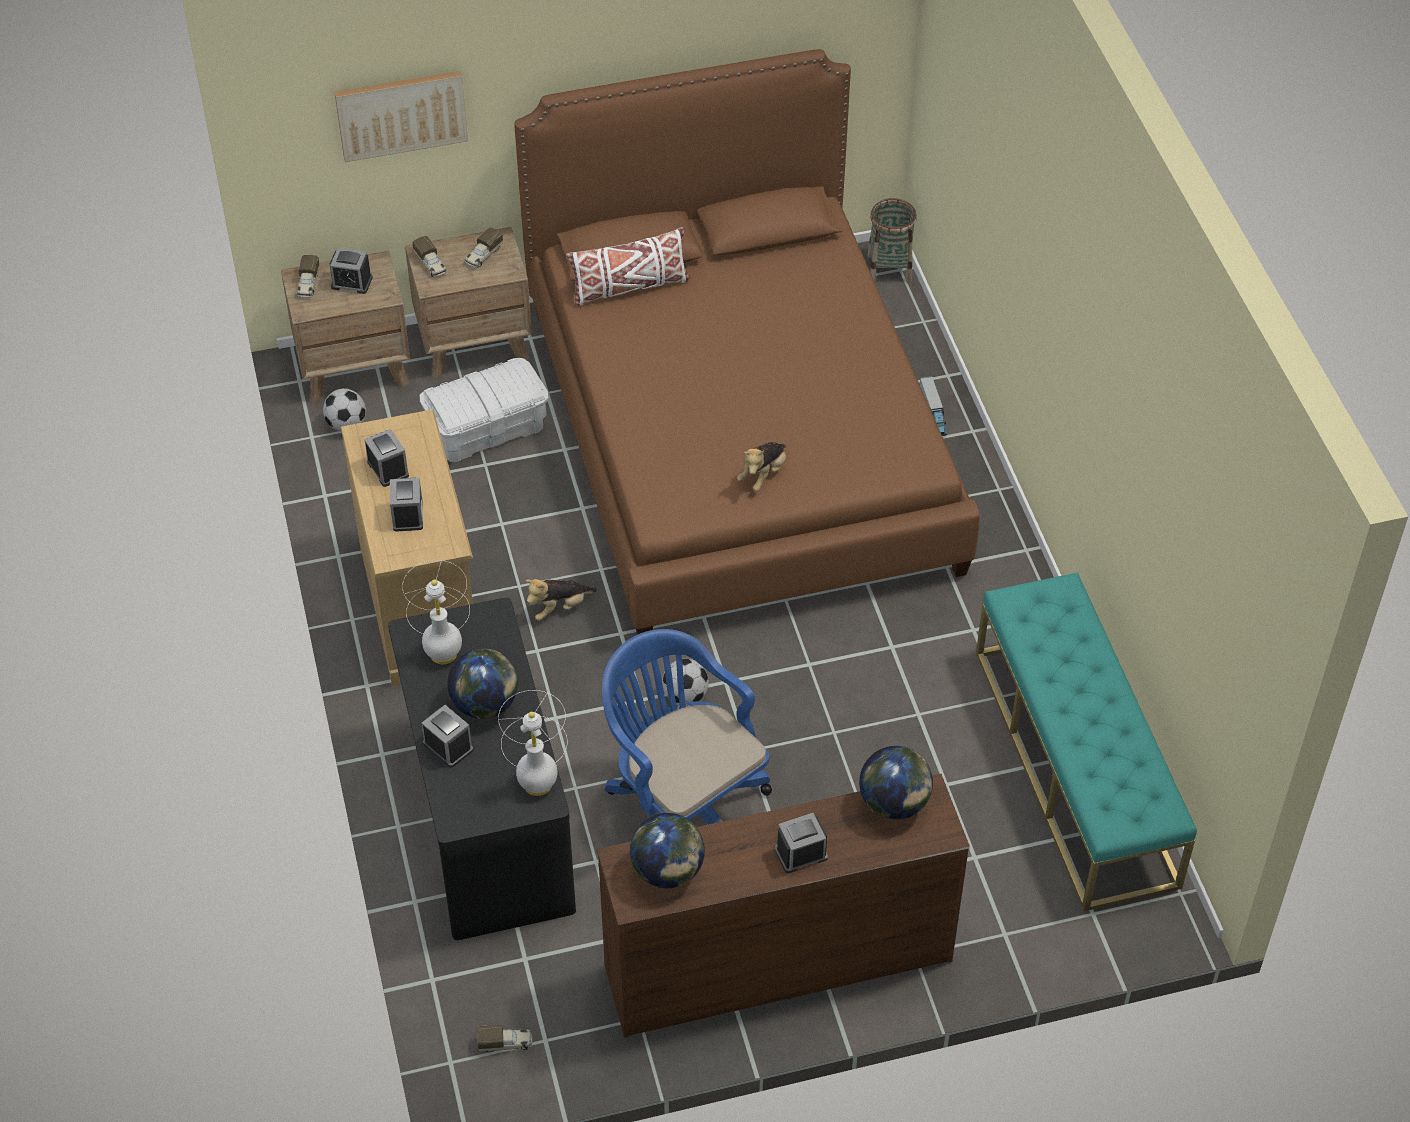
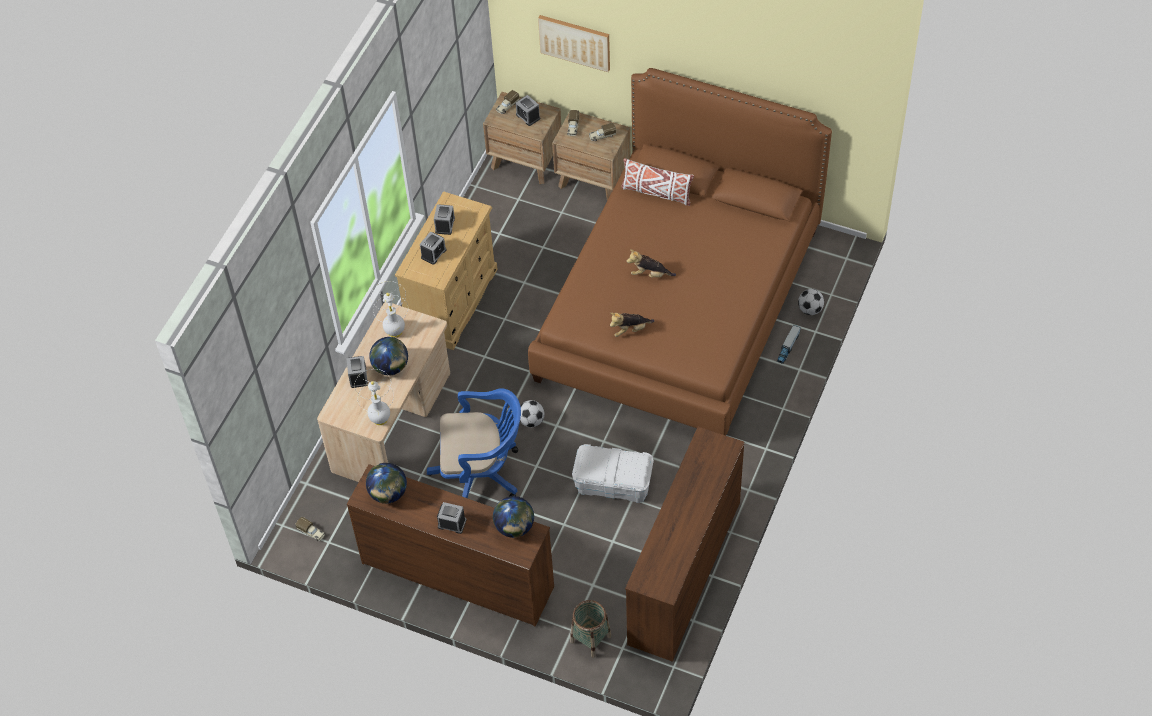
camera: 40 degrees right, 5 degrees up
football [323,388,366,431] -> football moved to [798,289,824,315]
black desk [388,598,576,940] -> beige desk [317,302,450,482]
white storage box [420,358,548,462] -> white storage box moved to [572,444,654,503]
plush toy [525,579,597,621] -> plush toy moved to [626,249,676,278]
blue office chair [602,629,772,825] -> blue office chair turned 90 degrees clockwise [427,388,521,498]
basket [868,198,917,283] -> basket moved to [570,600,611,658]
turquoise bench [976,573,1197,911] -> brown dresser [625,427,744,662]

